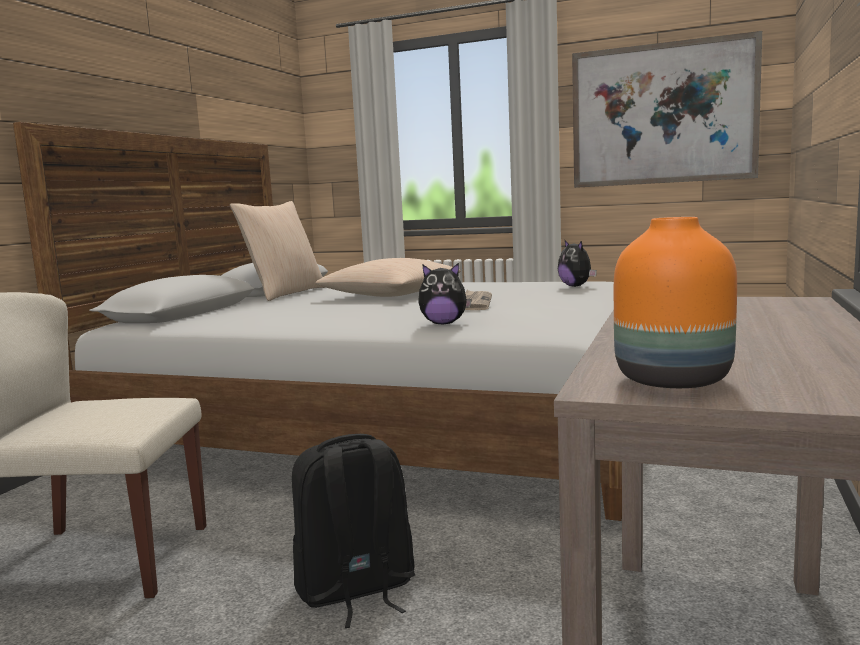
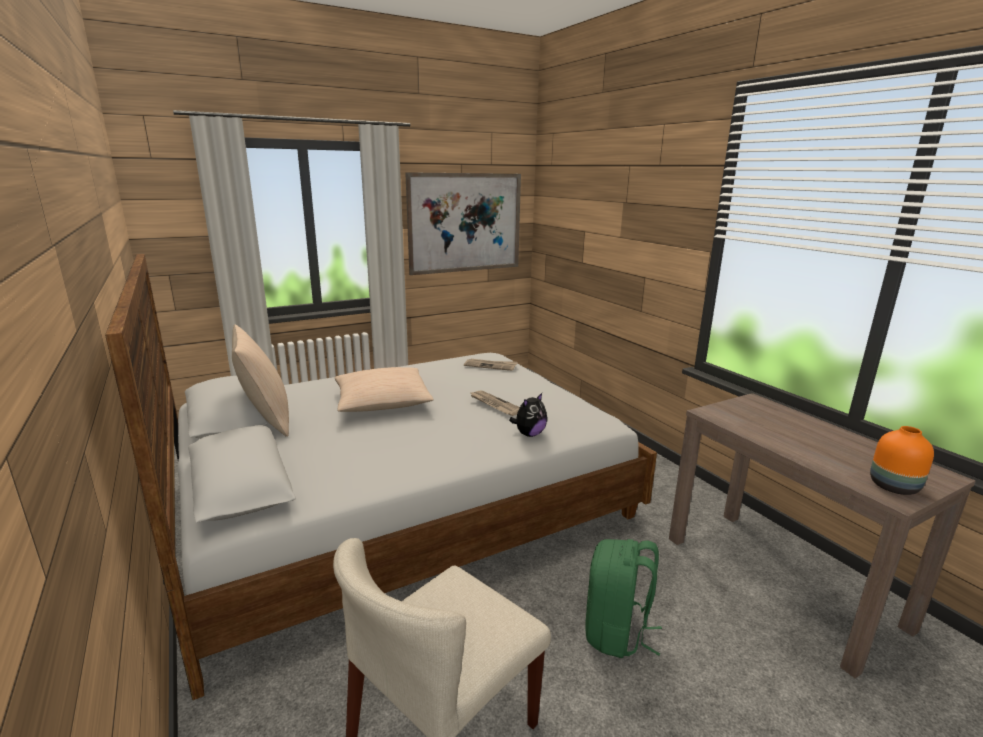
camera: 50 degrees left, 10 degrees up
black backpack [292,434,415,628] -> green backpack [585,539,662,658]
plush toy [558,241,597,287] -> newspaper [464,359,517,371]

